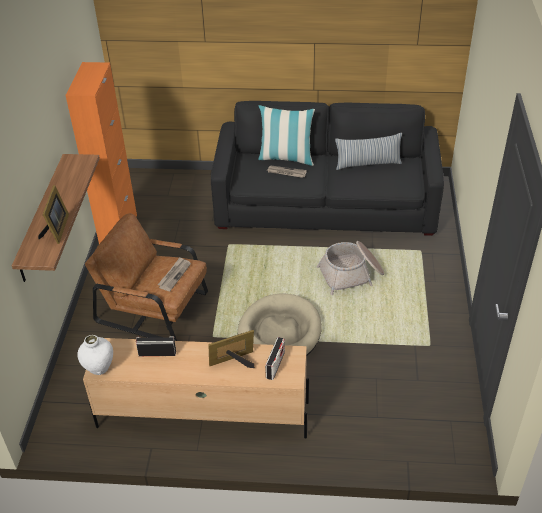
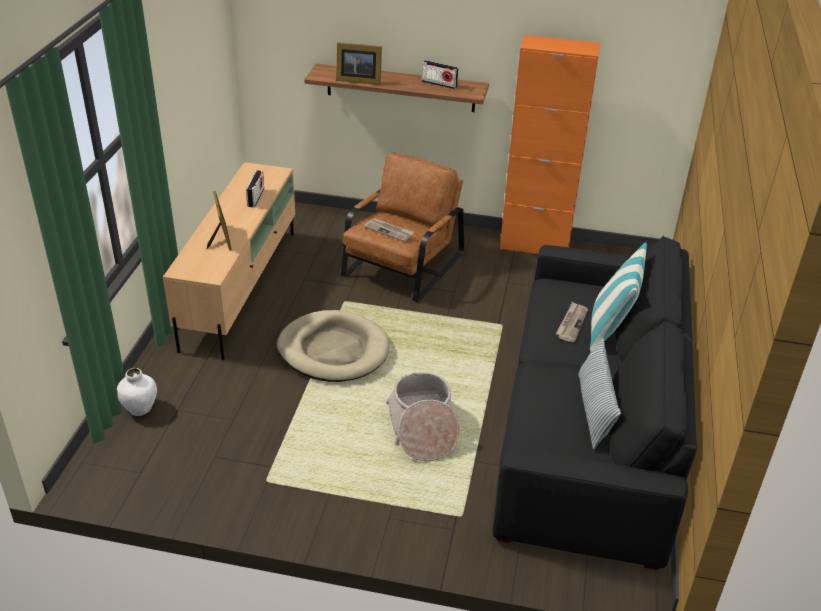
camera: 95 degrees right, 5 degrees down
white vase [77,335,113,375] -> white vase moved to [117,368,157,416]
radio [265,337,285,380] -> radio moved to [422,60,459,89]

